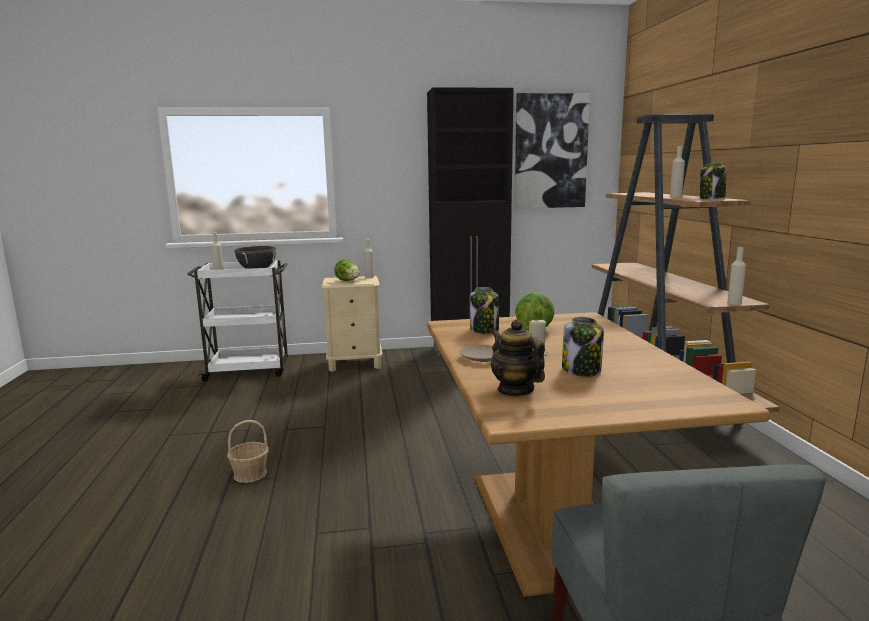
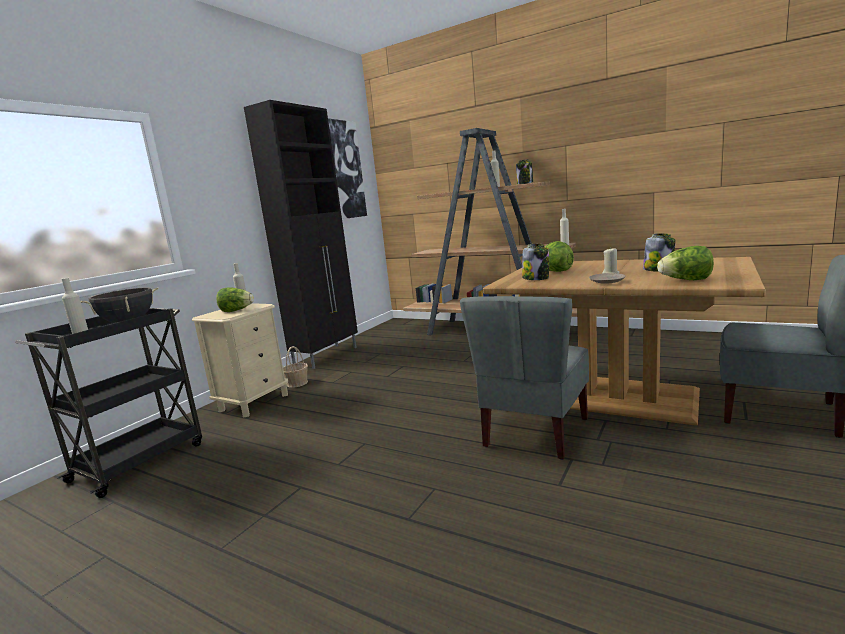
camera: 50 degrees left, 0 degrees up
white cart [187,260,288,381] -> black cart [15,308,202,498]
basket [227,420,269,483] -> basket moved to [283,346,308,388]
teapot [491,319,545,396] -> lettuce [657,246,714,280]
none -> grey chair [460,296,589,460]

